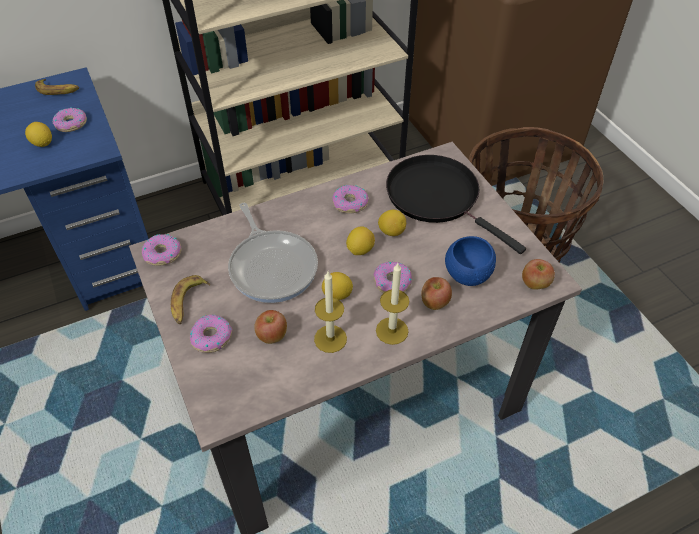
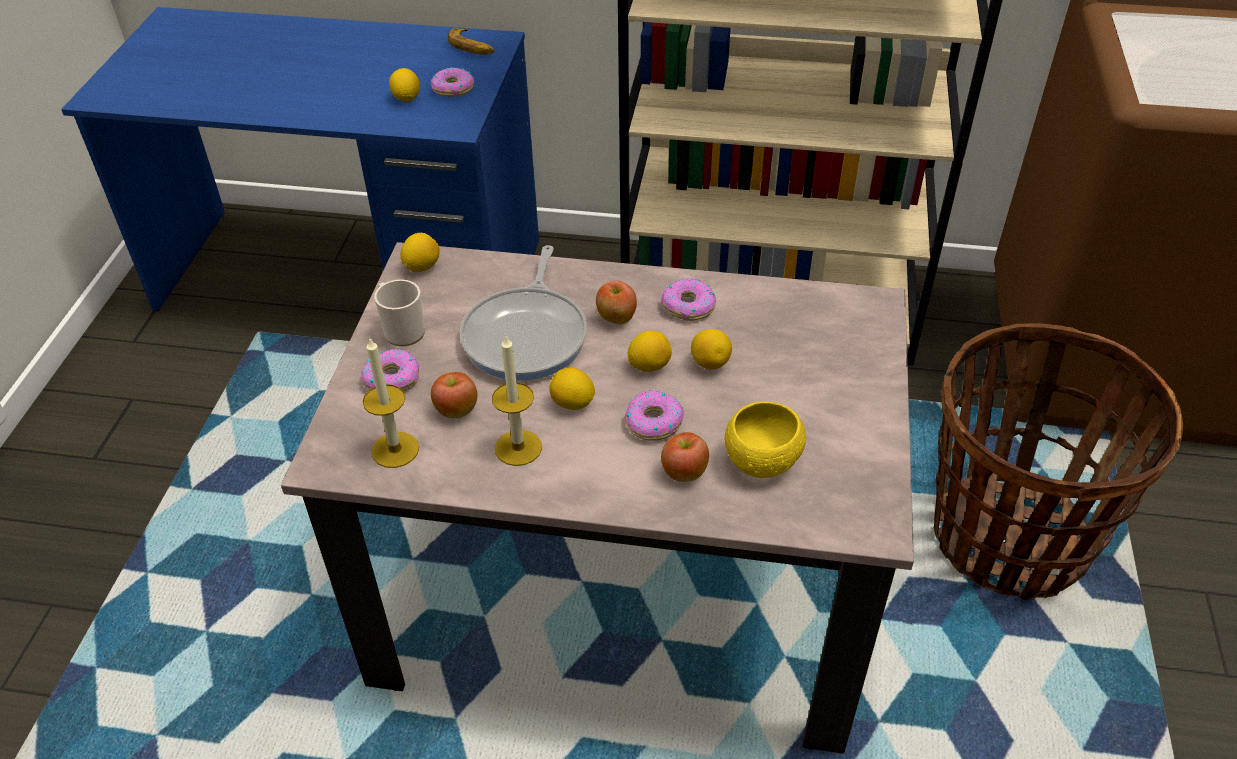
camera: 35 degrees right, 5 degrees down
donut [142,234,181,266] -> lemon [400,233,440,272]
banana [171,275,210,324] -> mug [374,279,425,346]
candle [376,263,409,345] -> candle moved to [363,337,419,468]
black frying pan [386,155,526,254] -> none
blue bowl [445,236,496,286] -> yellow bowl [725,401,806,478]
apple [522,259,555,290] -> apple moved to [596,281,637,324]

